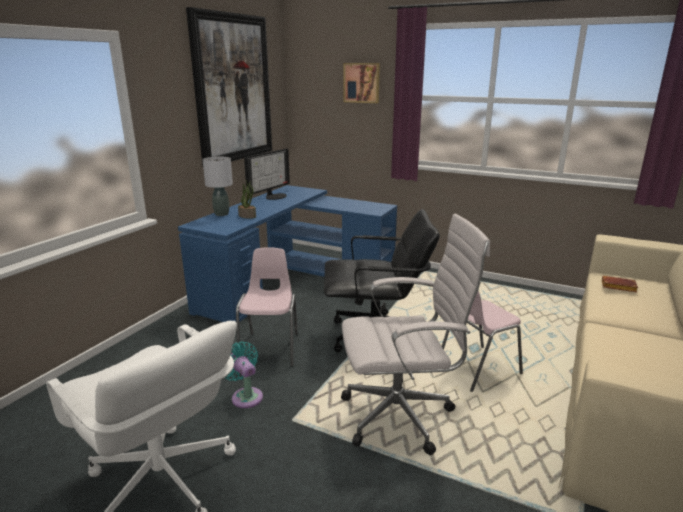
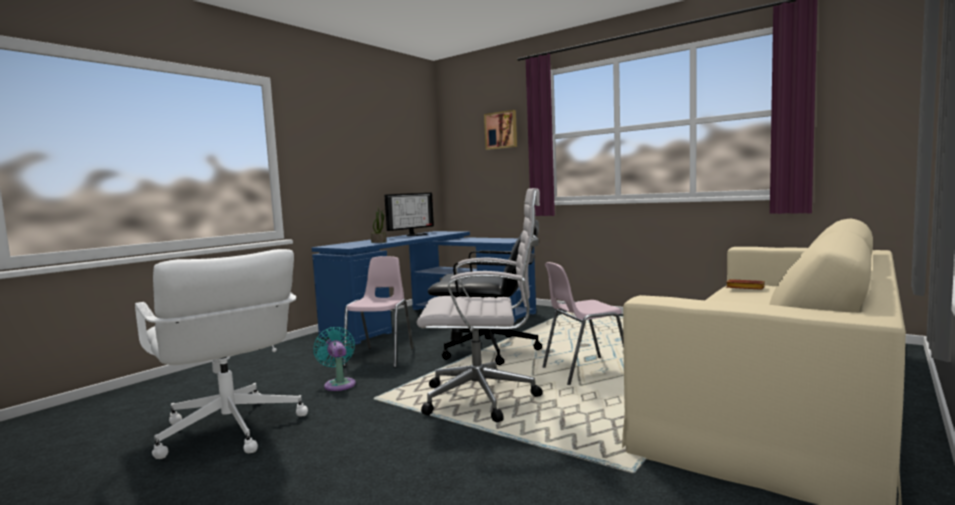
camera: 10 degrees right, 15 degrees down
picture [186,7,272,166] -> none
grey table lamp [202,156,233,216] -> none

